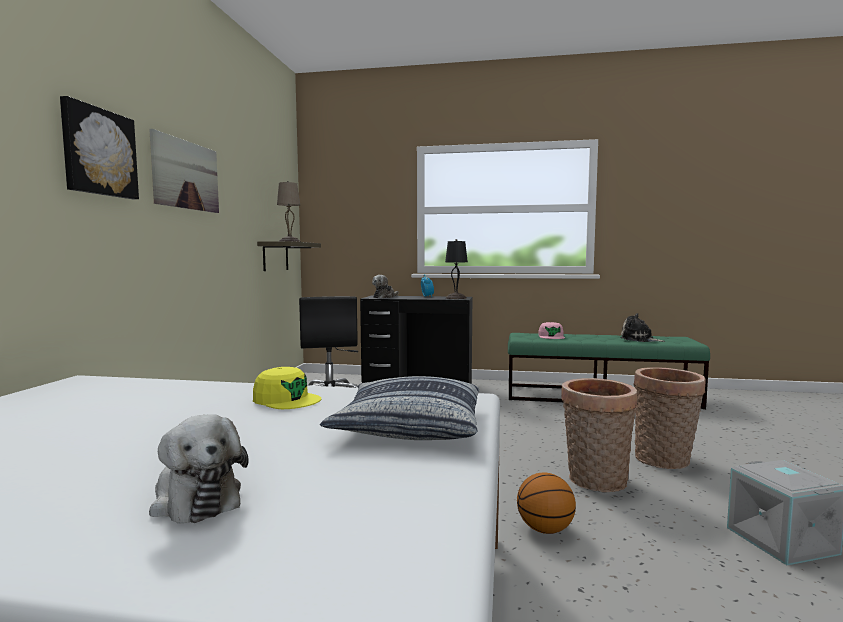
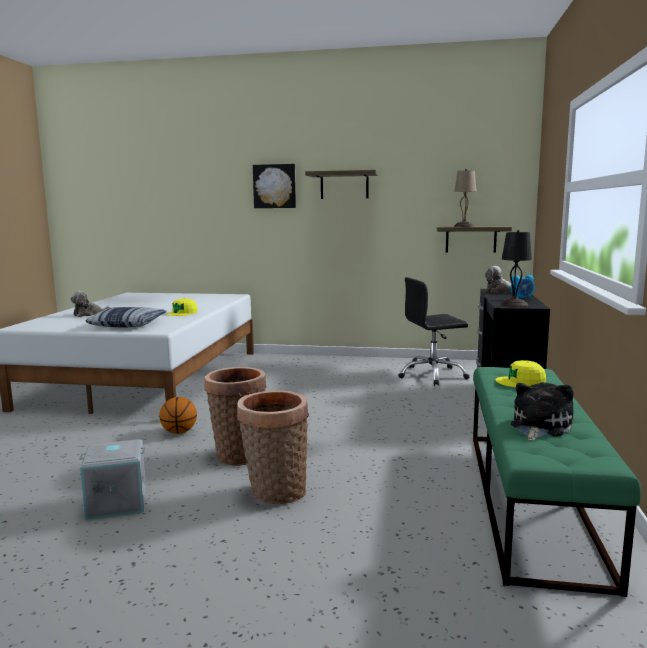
camera: 90 degrees right, 5 degrees up
picture [149,129,219,213] -> shelf [305,170,378,199]
pink cap [538,322,565,339] -> yellow cap [496,360,546,387]

